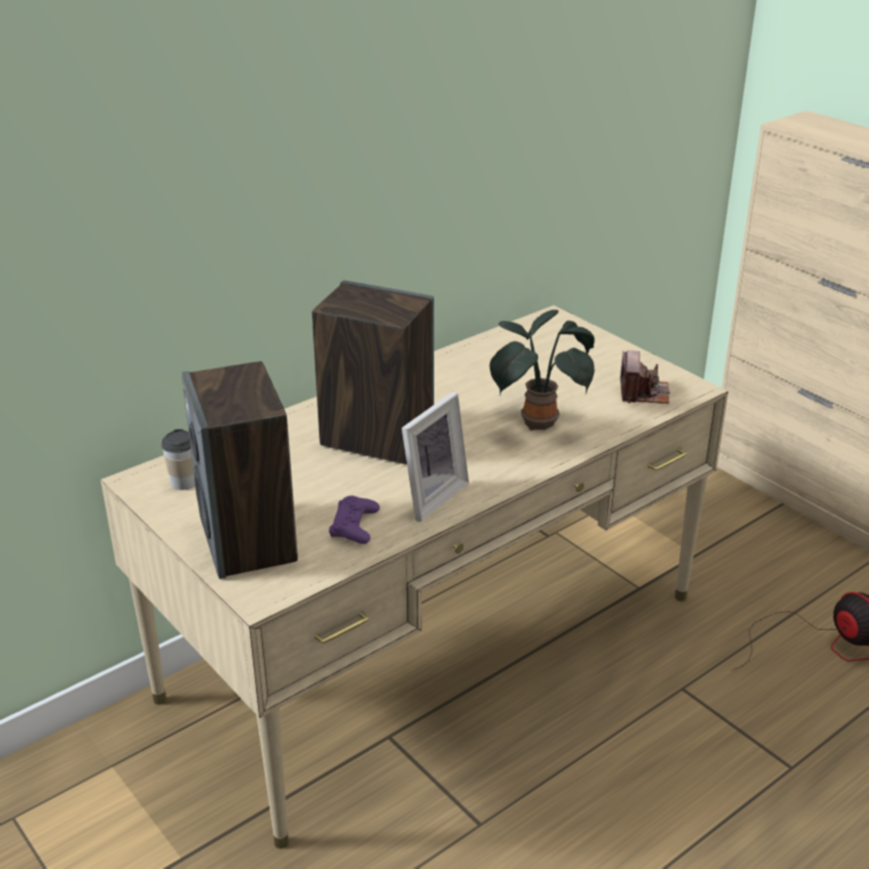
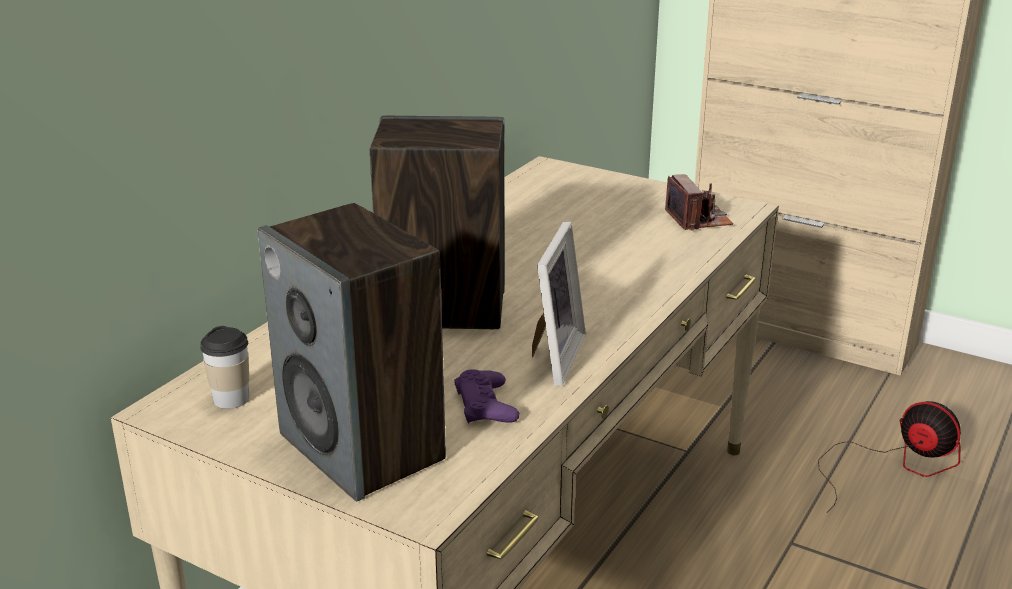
camera: 20 degrees left, 5 degrees down
potted plant [490,310,595,430] -> none

